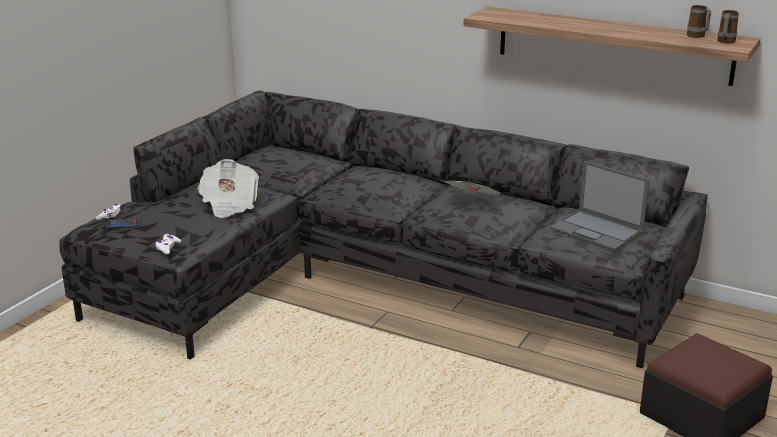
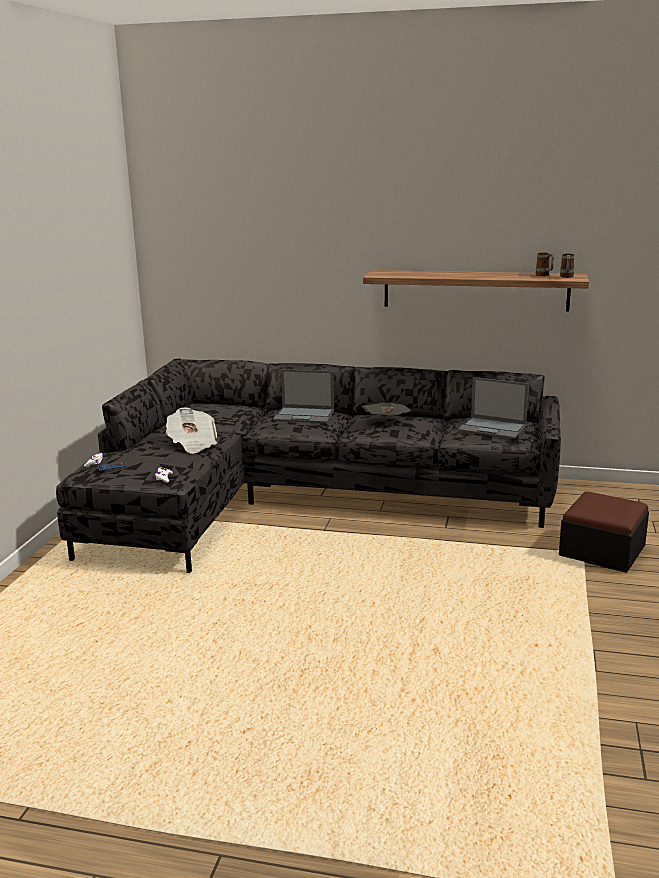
camera: 15 degrees left, 5 degrees down
none -> laptop [273,369,334,423]

